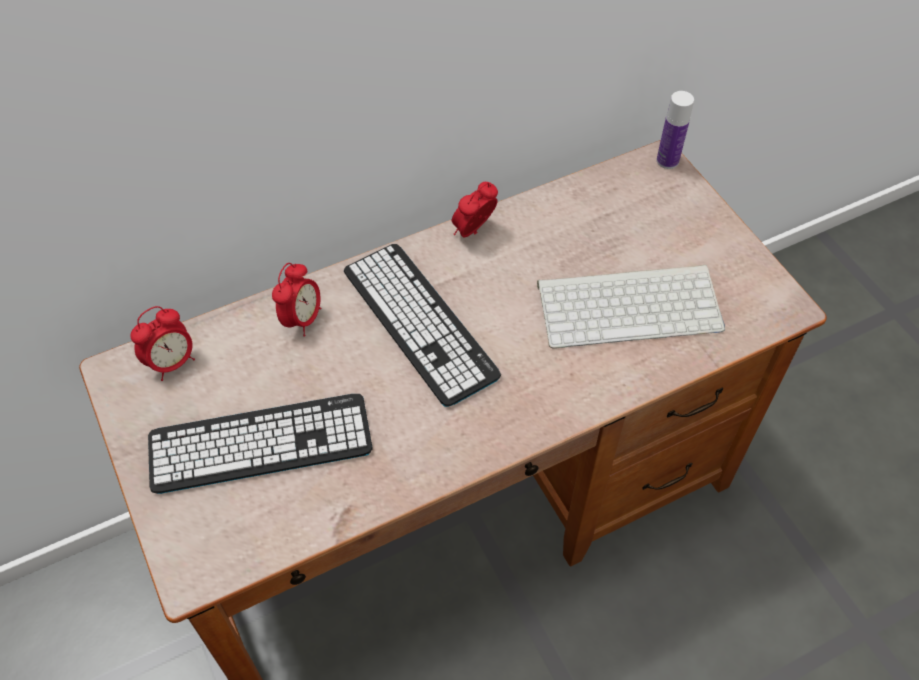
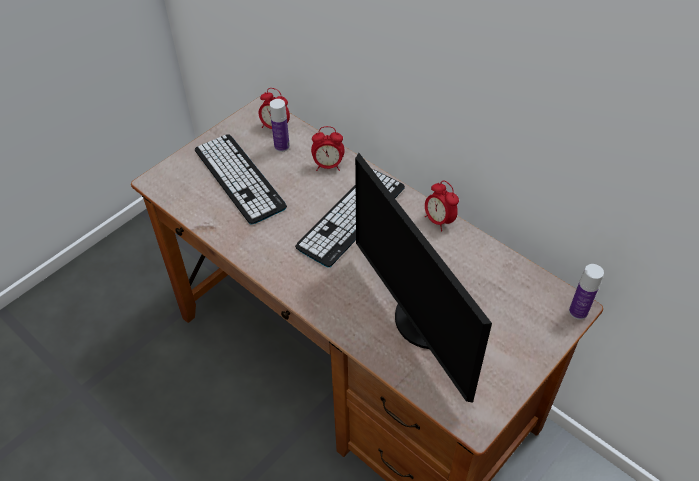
camera: 70 degrees right, 5 degrees down
alarm clock [452,182,498,238] -> alarm clock turned 150 degrees counterclockwise [425,181,459,232]
keyboard [537,265,725,348] -> monitor [355,153,492,403]
none -> bottle [270,99,290,152]

